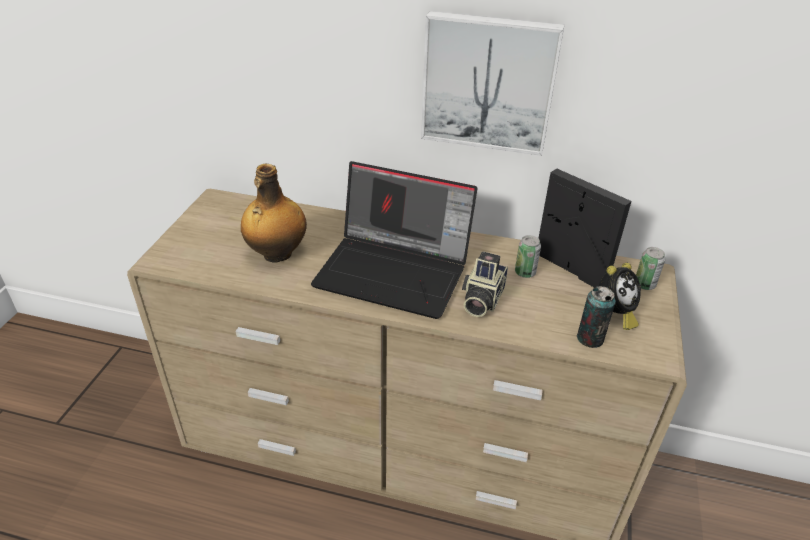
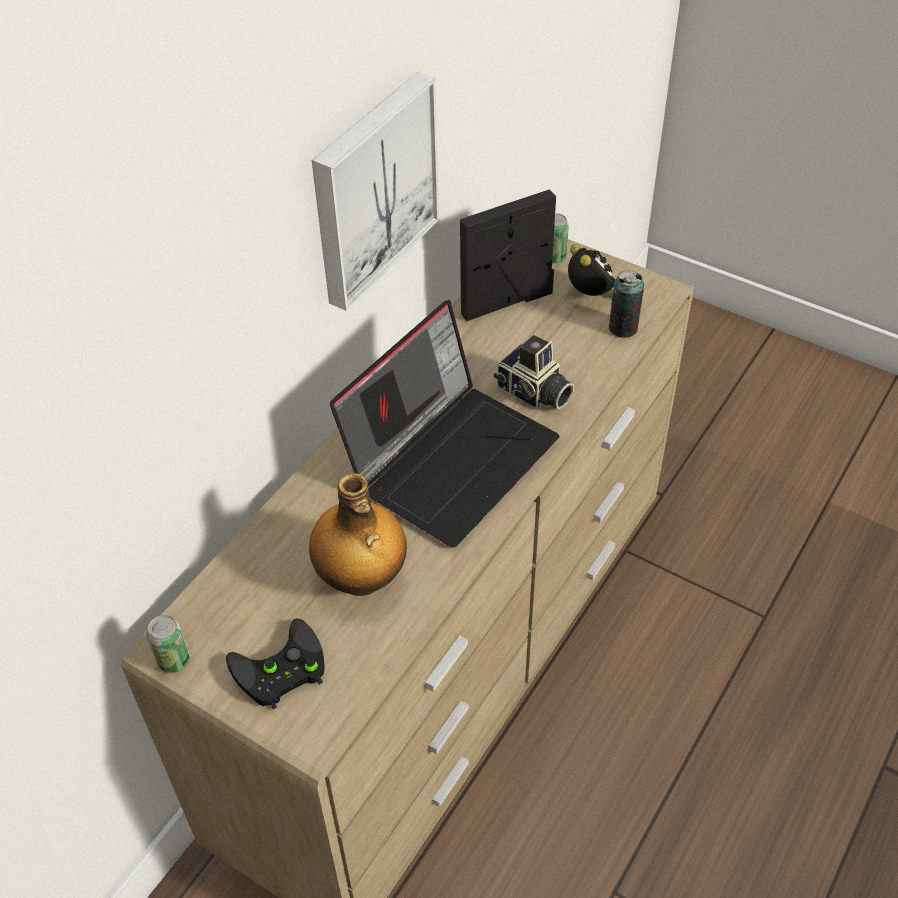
camera: 70 degrees left, 10 degrees up
can [515,235,541,278] -> can moved to [147,615,190,673]
none -> black game controller [226,618,325,709]

